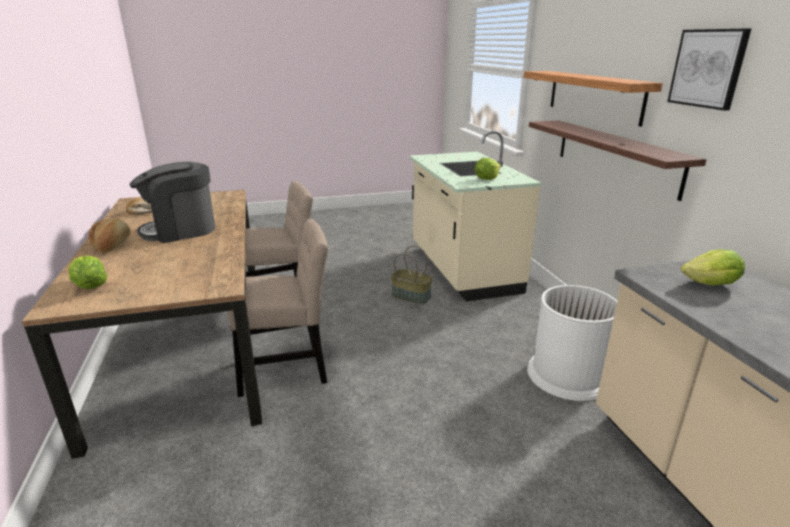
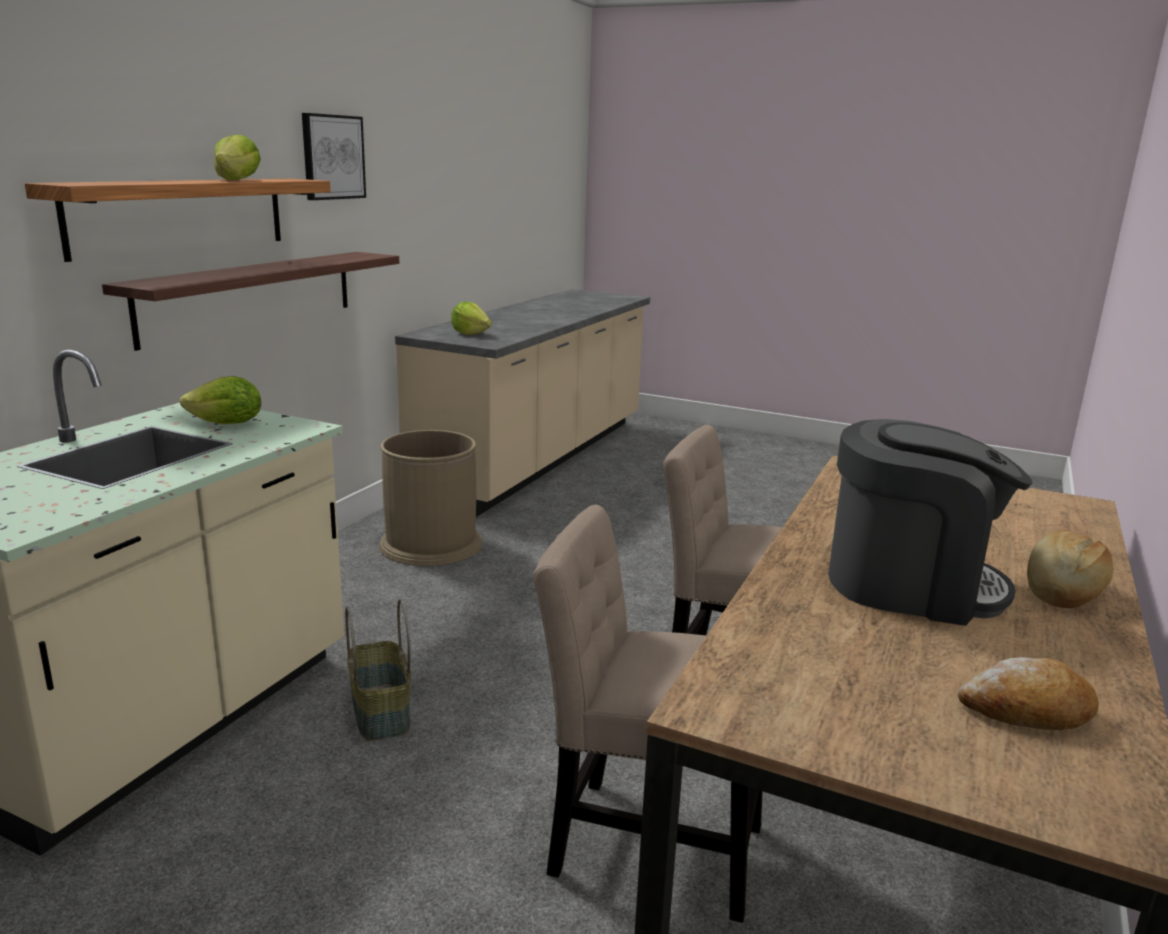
camera: 140 degrees left, 5 degrees down
lettuce [69,256,107,289] -> lettuce moved to [214,134,261,180]
white trash can [527,285,617,401] -> brown trash can [379,430,482,566]

